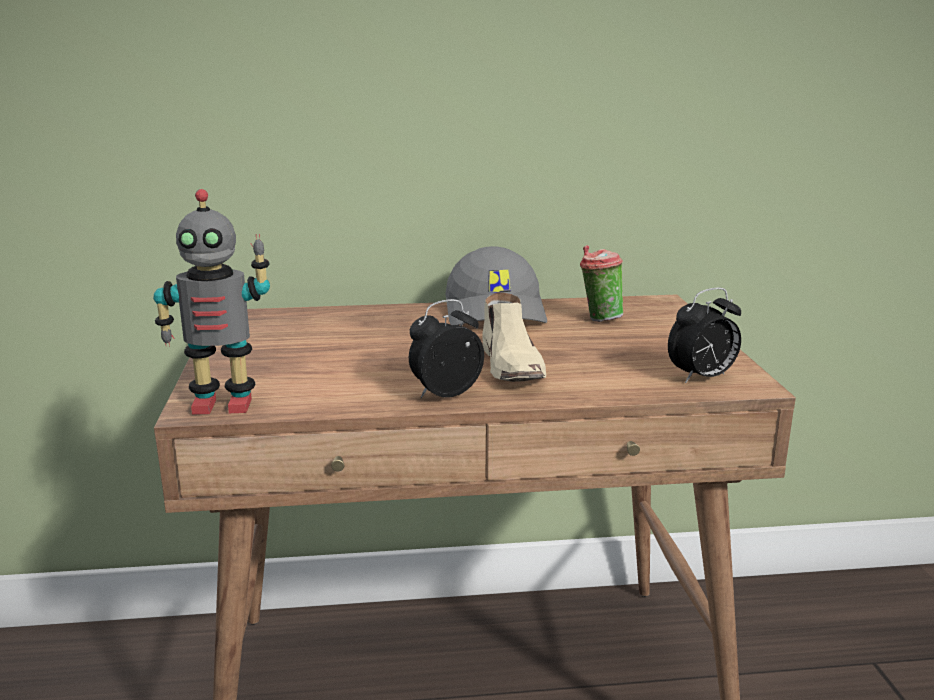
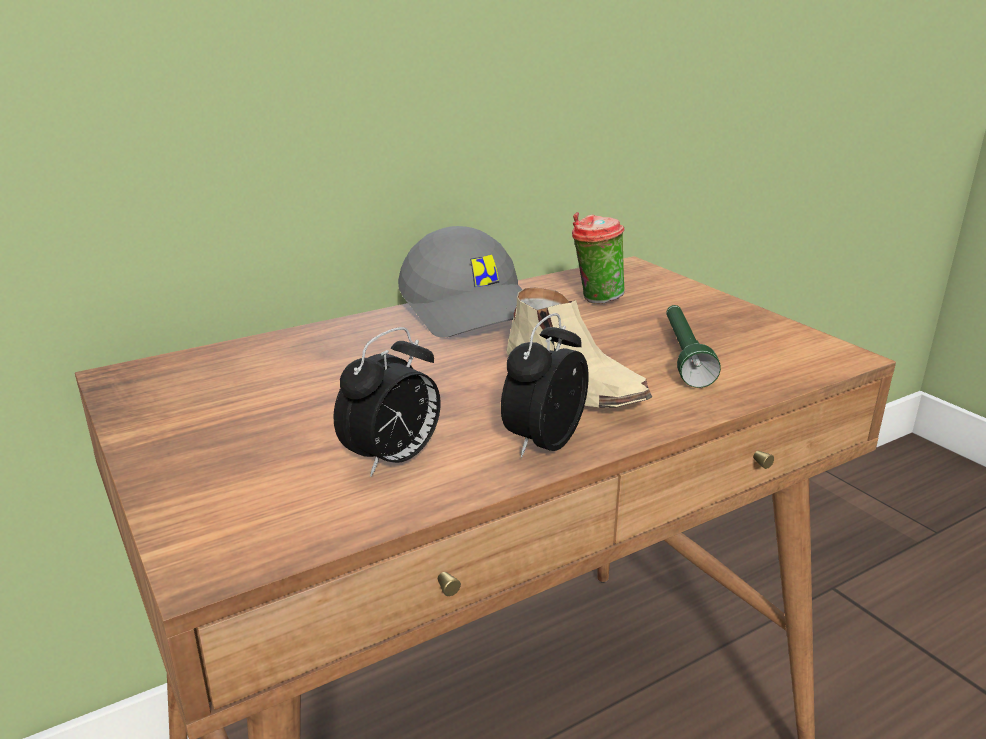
camera: 25 degrees left, 5 degrees up
toy robot [153,189,270,415] -> none
alarm clock [668,288,741,383] -> alarm clock moved to [333,327,441,477]
none -> green flashlight [666,305,721,388]

